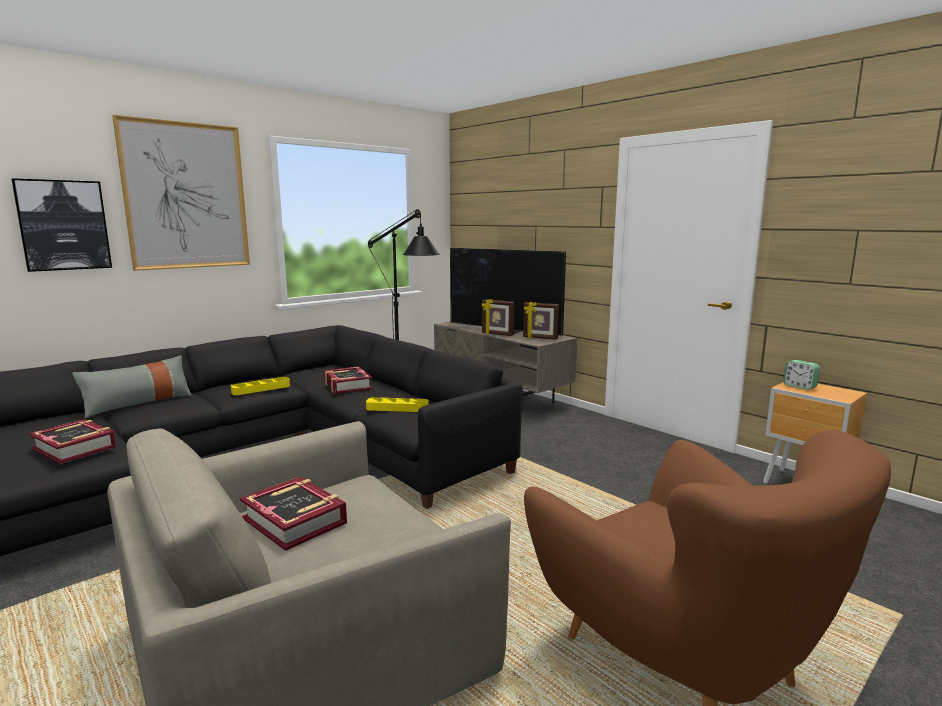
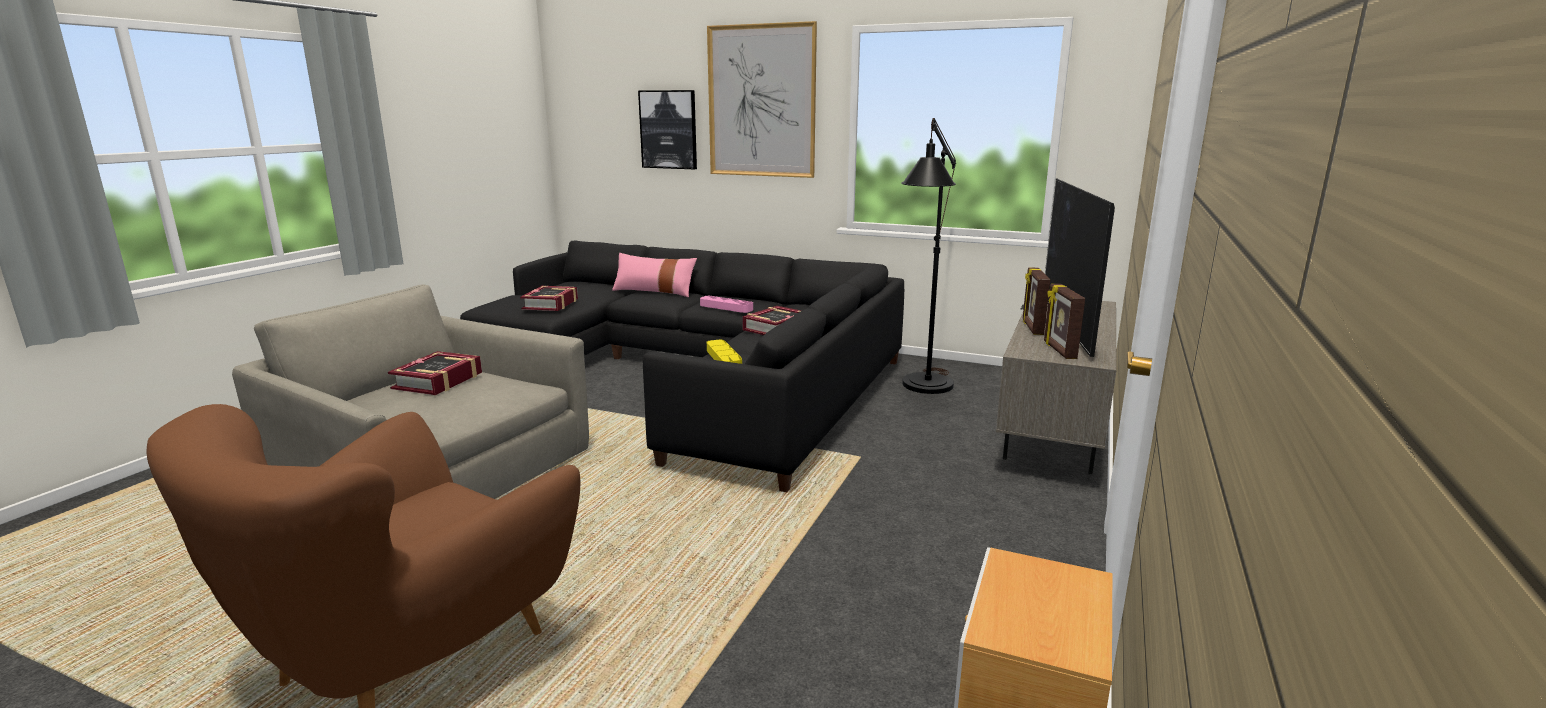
camera: 65 degrees right, 5 degrees up
grey pillow [72,355,193,418] -> pink pillow [612,253,697,297]
yellow tray [231,377,290,395] -> pink tray [700,296,753,313]
alarm clock [783,360,820,390] -> none

